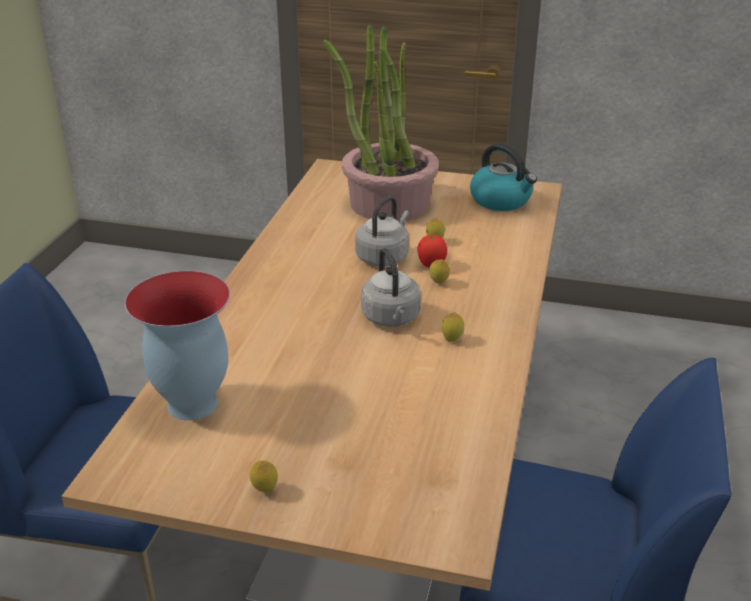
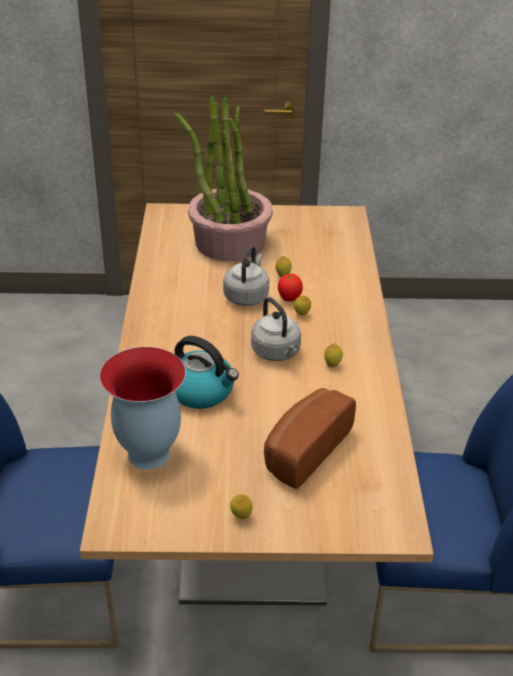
camera: 15 degrees left, 5 degrees up
kettle [470,143,537,211] -> kettle moved to [175,336,239,409]
none -> bread [264,388,356,489]

